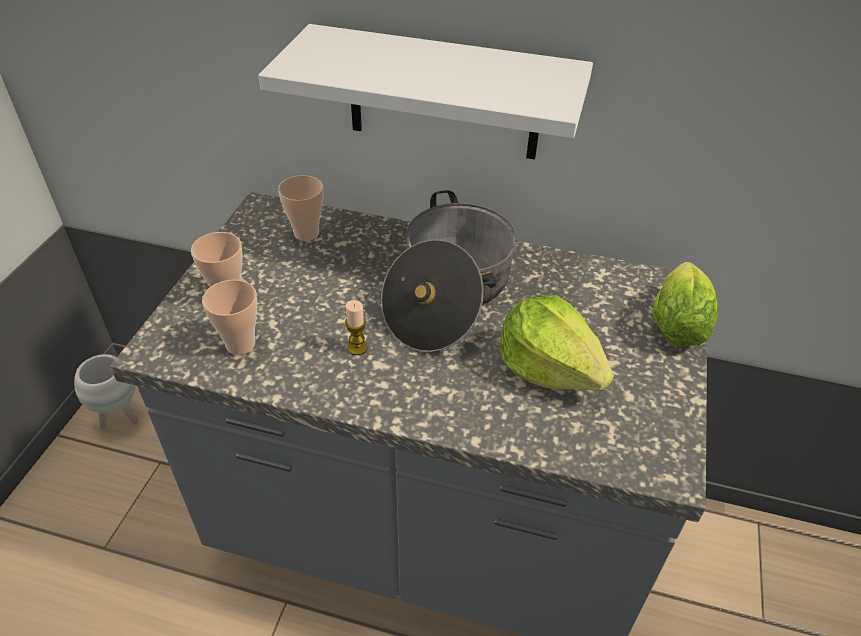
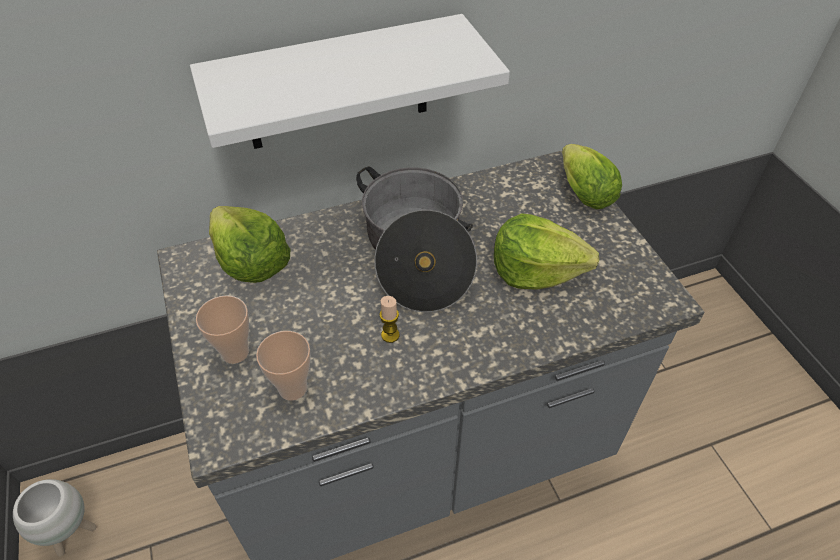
camera: 35 degrees left, 5 degrees up
cup [278,175,324,241] -> lettuce [209,206,290,283]

